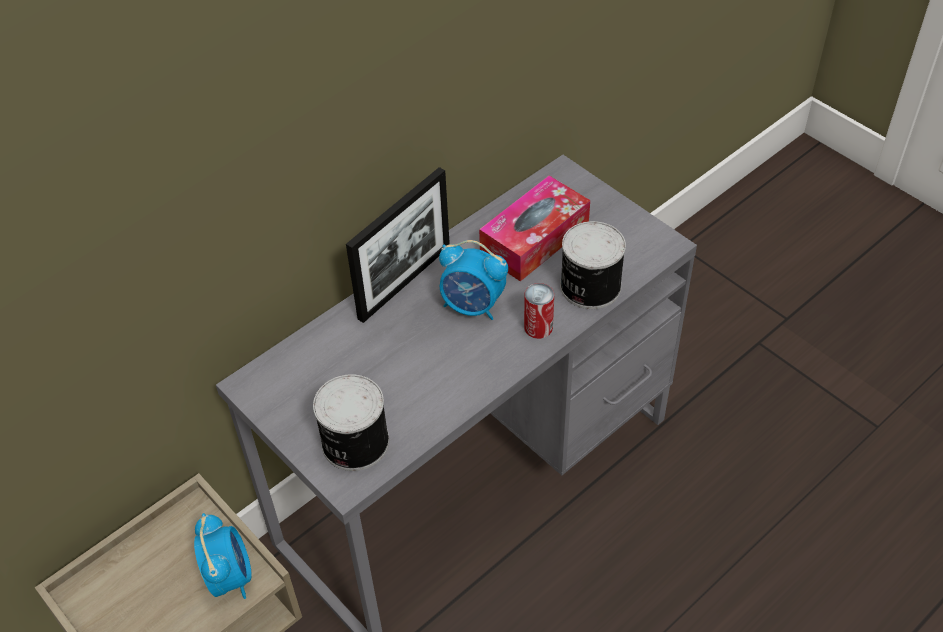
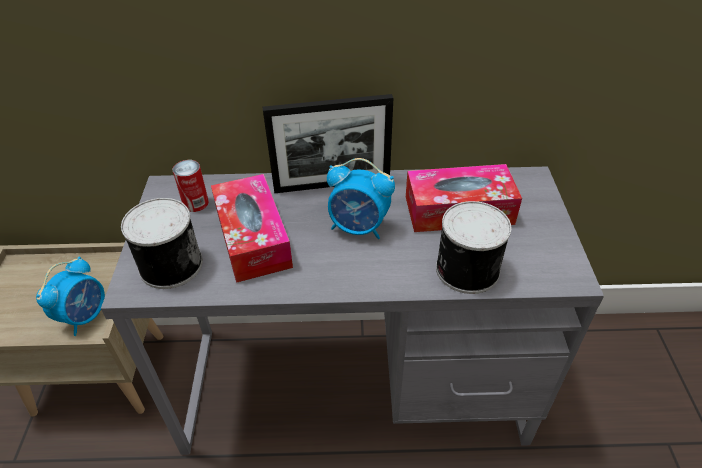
camera: 40 degrees right, 5 degrees down
alarm clock [439,240,508,320] -> alarm clock turned 45 degrees counterclockwise [327,158,395,239]
can [524,283,554,339] -> can moved to [173,160,209,212]
none -> tissue box [211,174,293,283]

